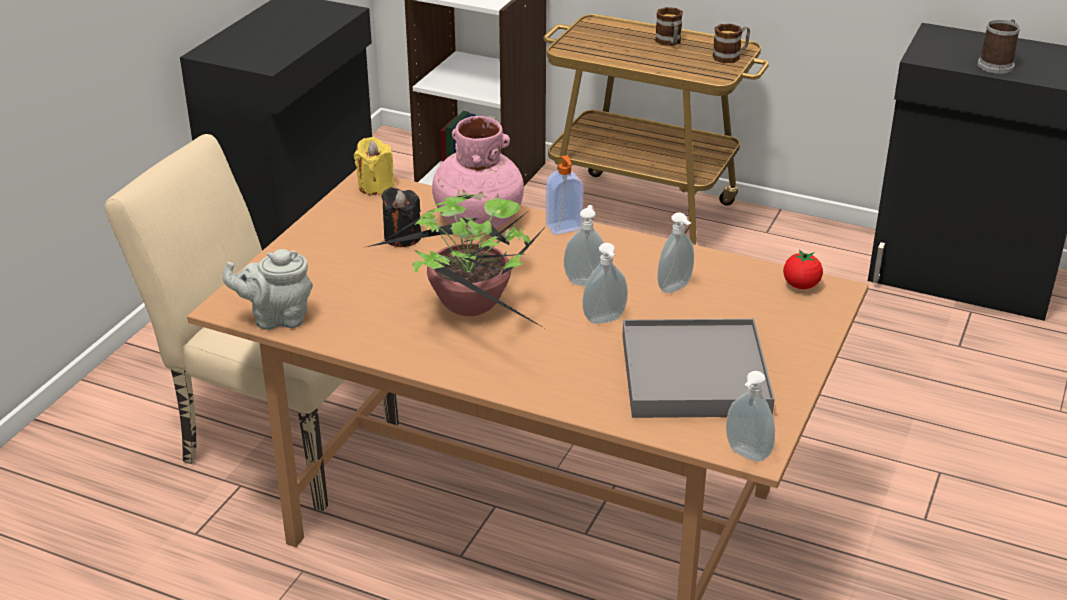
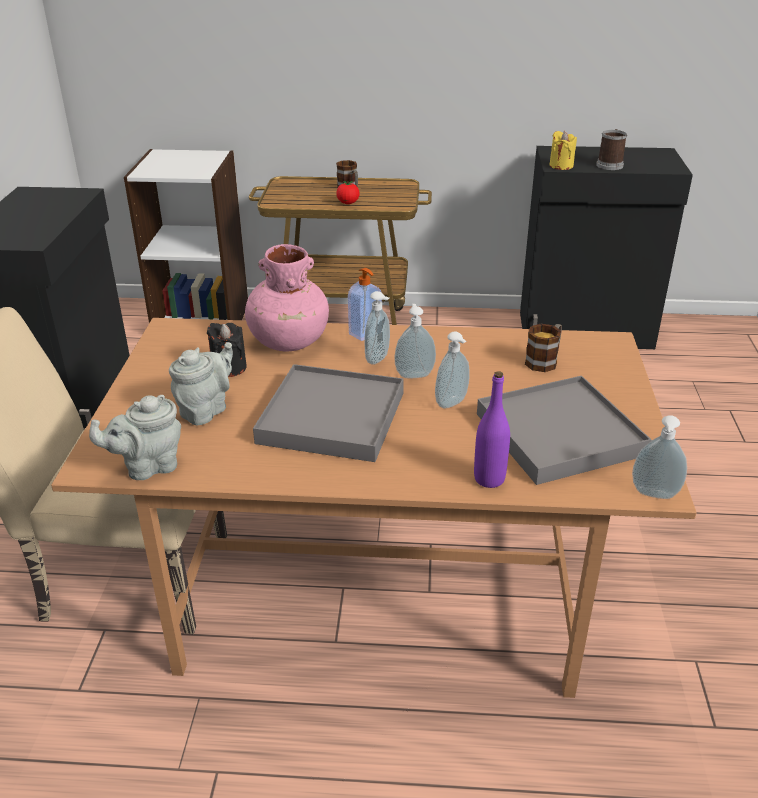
camera: 20 degrees left, 0 degrees up
yellow candle [354,137,395,195] -> yellow candle moved to [550,131,577,170]
potted plant [363,194,548,328] -> grey tray [253,364,404,462]
soap dispenser [657,212,694,293] -> soap dispenser moved to [365,291,390,365]
mug [713,24,750,63] -> mug moved to [525,324,562,372]
tomato [783,249,823,289] -> tomato moved to [336,181,360,204]
none -> grey teapot [169,342,233,425]
none -> purple bottle [474,371,510,488]

